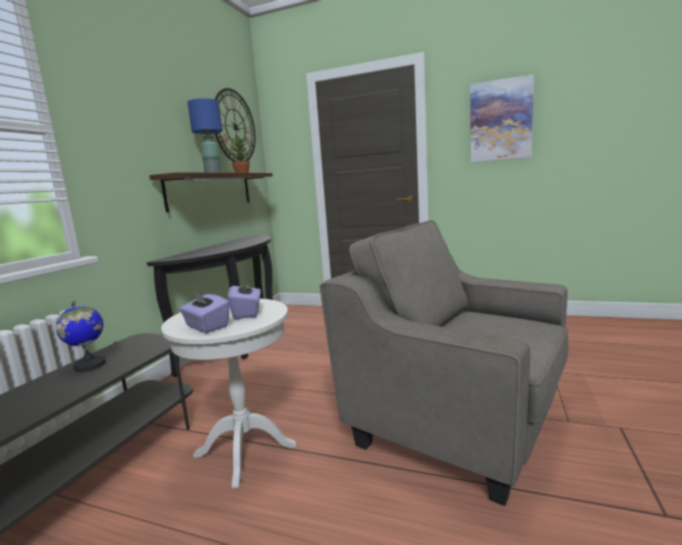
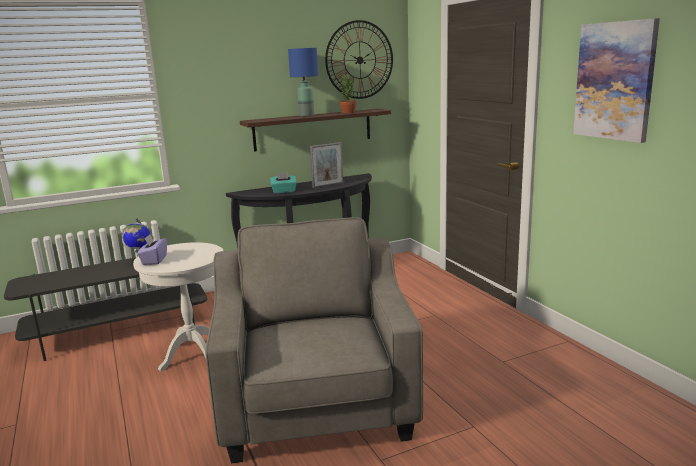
camera: 45 degrees right, 5 degrees up
purple tissue box [228,278,261,319] -> none
none -> turquoise tissue box [270,173,297,193]
none -> picture frame [310,142,343,188]

